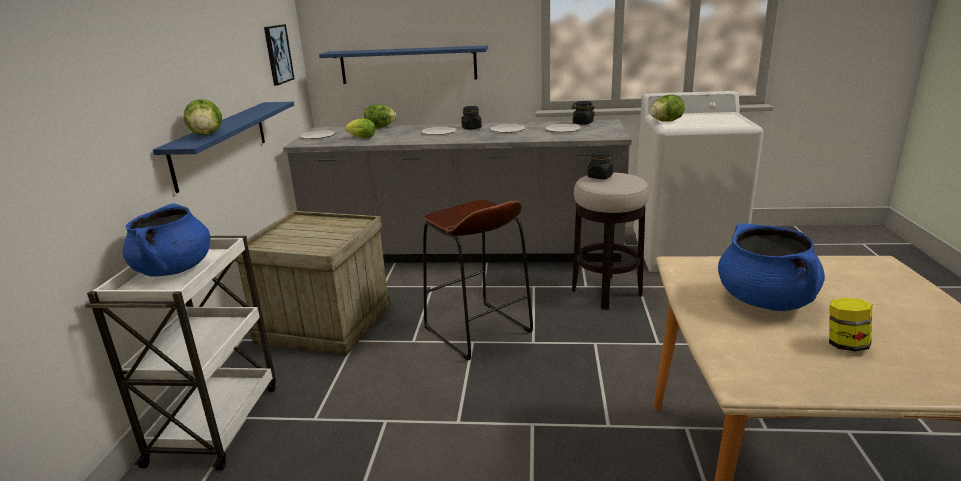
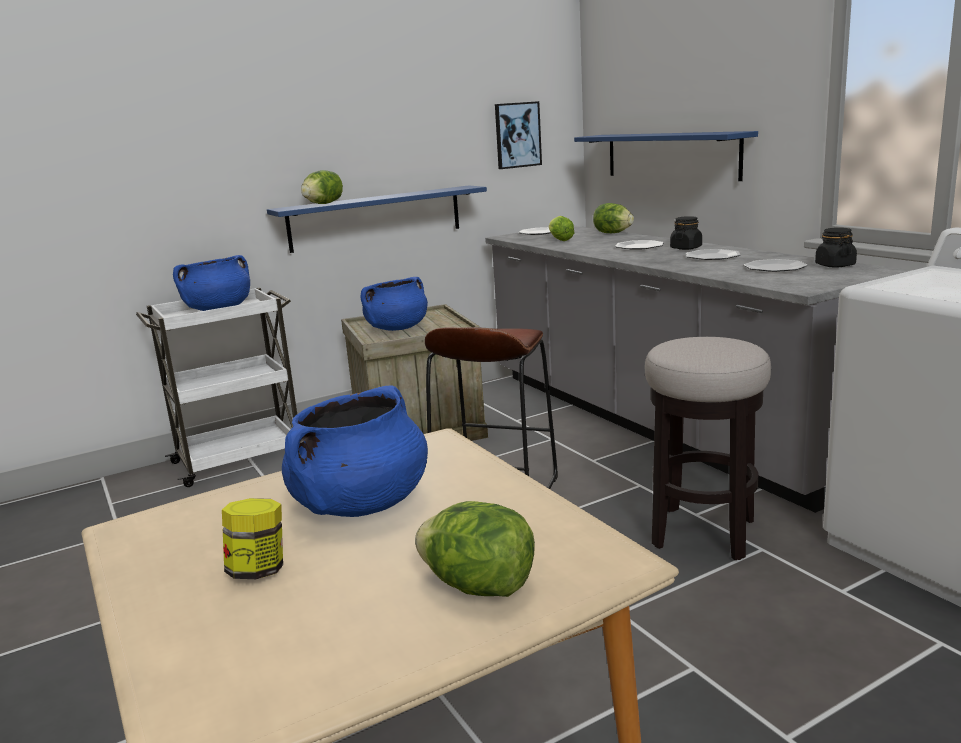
camera: 55 degrees right, 5 degrees down
black jar [587,151,613,179] -> none
lettuce [650,94,685,122] -> lettuce moved to [415,501,535,597]
none -> blue cooking pot [361,277,428,331]

